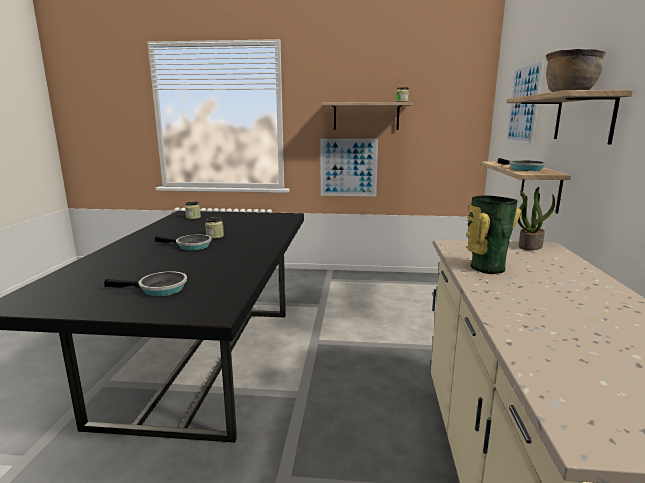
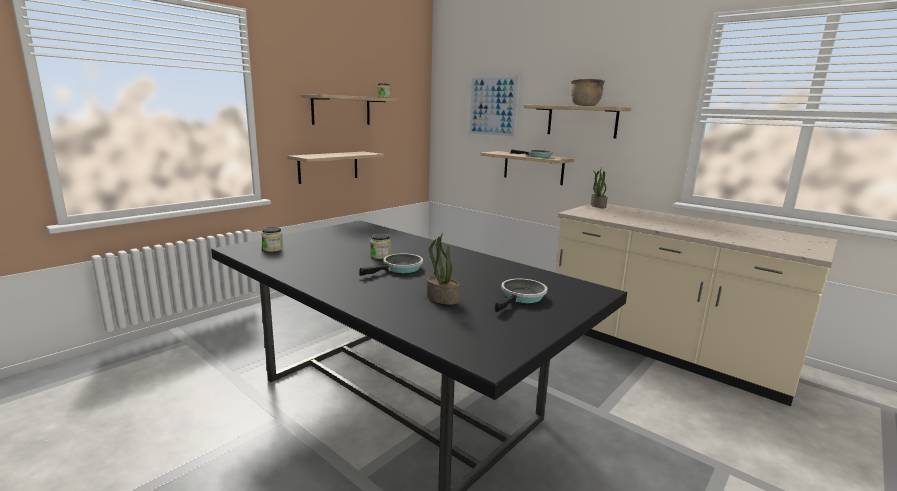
camera: 55 degrees left, 0 degrees up
picture [321,139,378,196] -> shelf [287,152,384,184]
vase [467,195,521,274] -> none
none -> potted plant [427,233,460,305]

